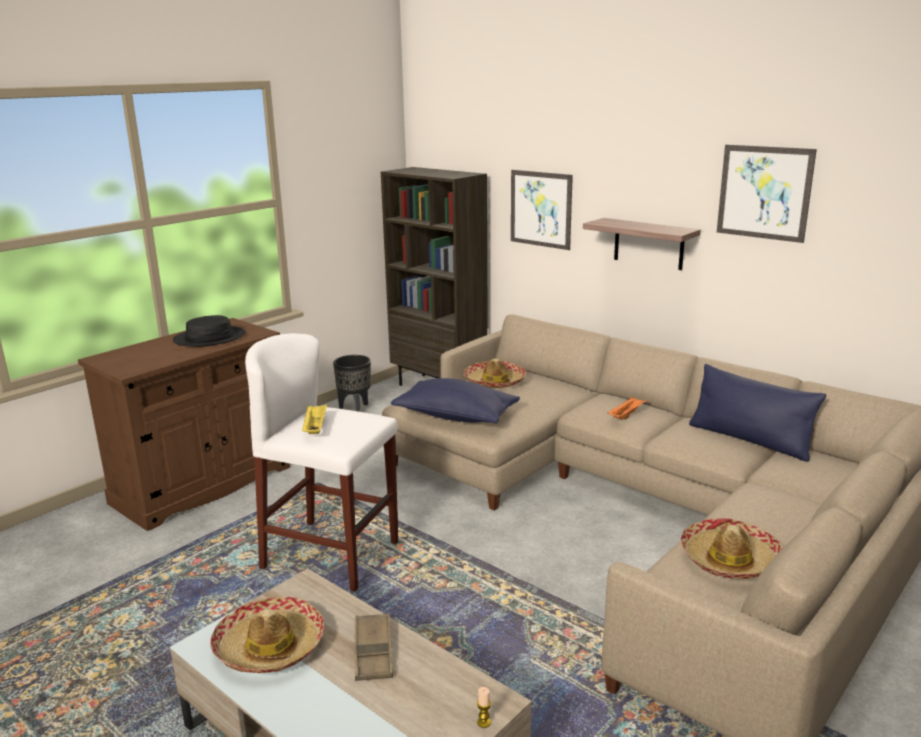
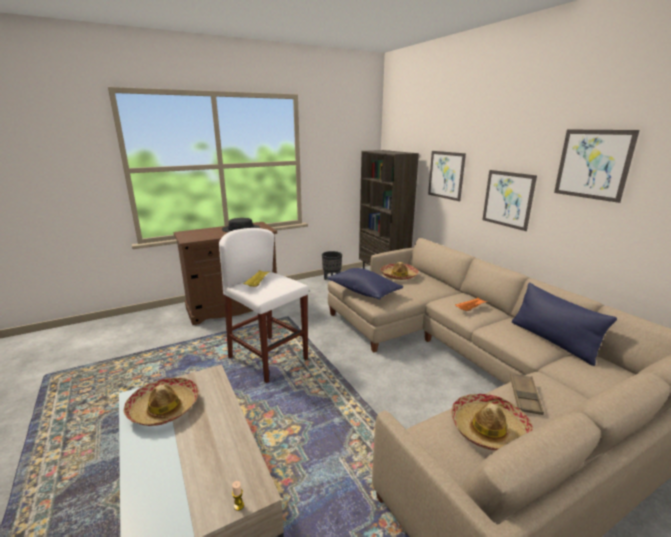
camera: 20 degrees right, 0 degrees up
brown tray [354,613,393,681] -> brown tray moved to [510,373,544,415]
shelf [583,218,701,270] -> picture [482,170,537,231]

